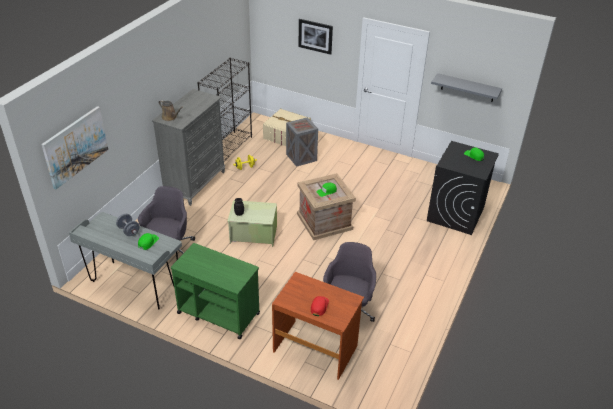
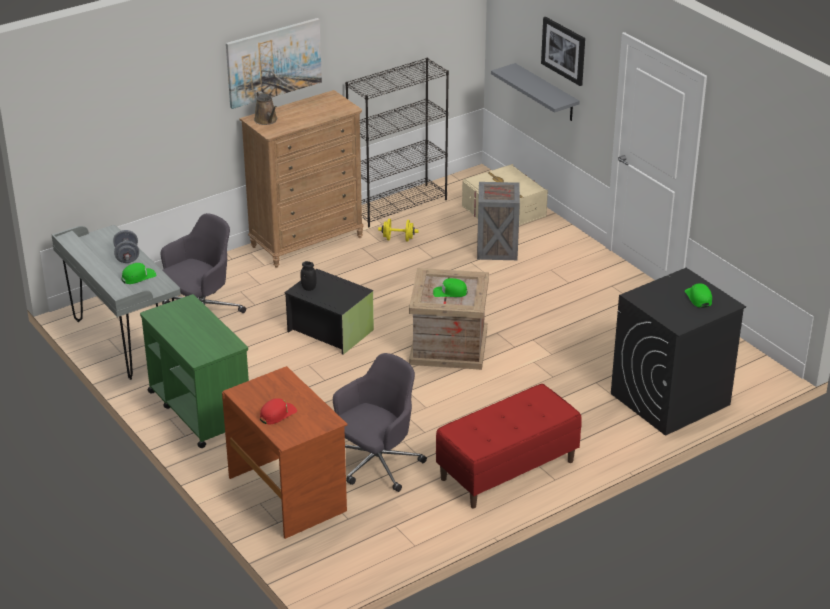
camera: 30 degrees right, 5 degrees down
picture [41,106,108,189] -> picture moved to [226,18,322,109]
grey dresser [152,89,225,206] -> brown dresser [239,90,364,268]
green storage box [227,200,277,247] -> black storage box [284,269,374,355]
grey shelf [431,73,502,102] -> grey shelf moved to [491,63,580,121]
none -> red bench [436,384,582,508]

